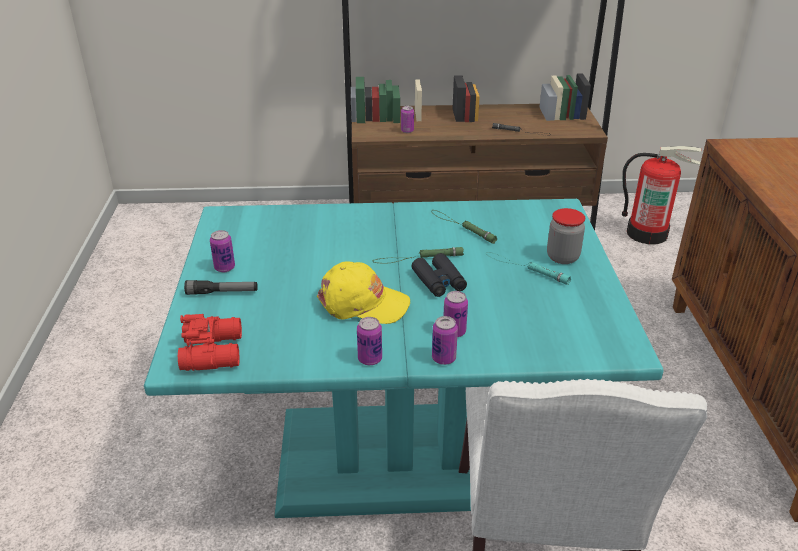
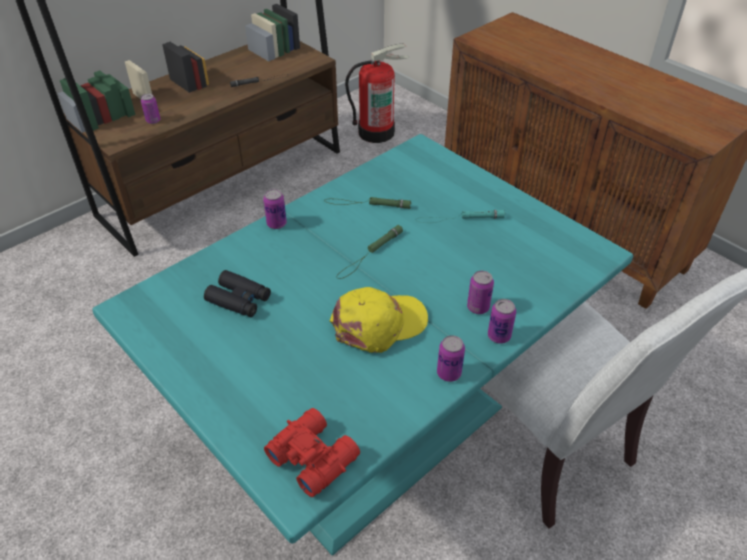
camera: 40 degrees left, 10 degrees up
flashlight [184,280,258,295] -> none
can [210,230,235,272] -> can moved to [263,189,287,229]
black binoculars [412,253,467,297] -> black binoculars moved to [204,270,271,317]
jar [547,208,585,264] -> none

